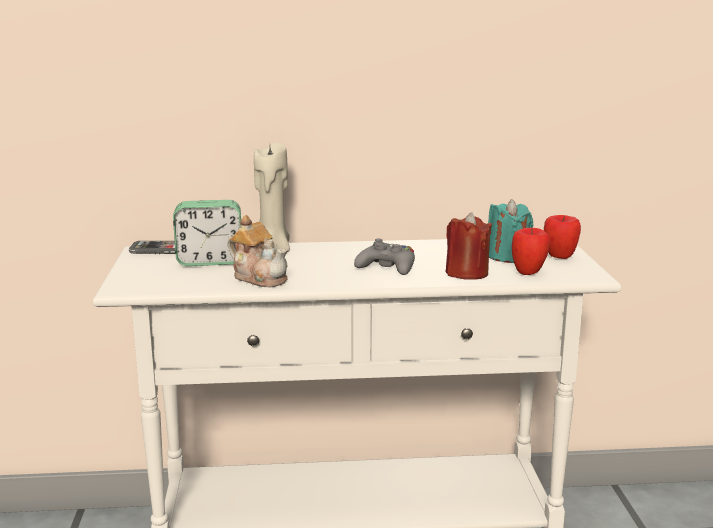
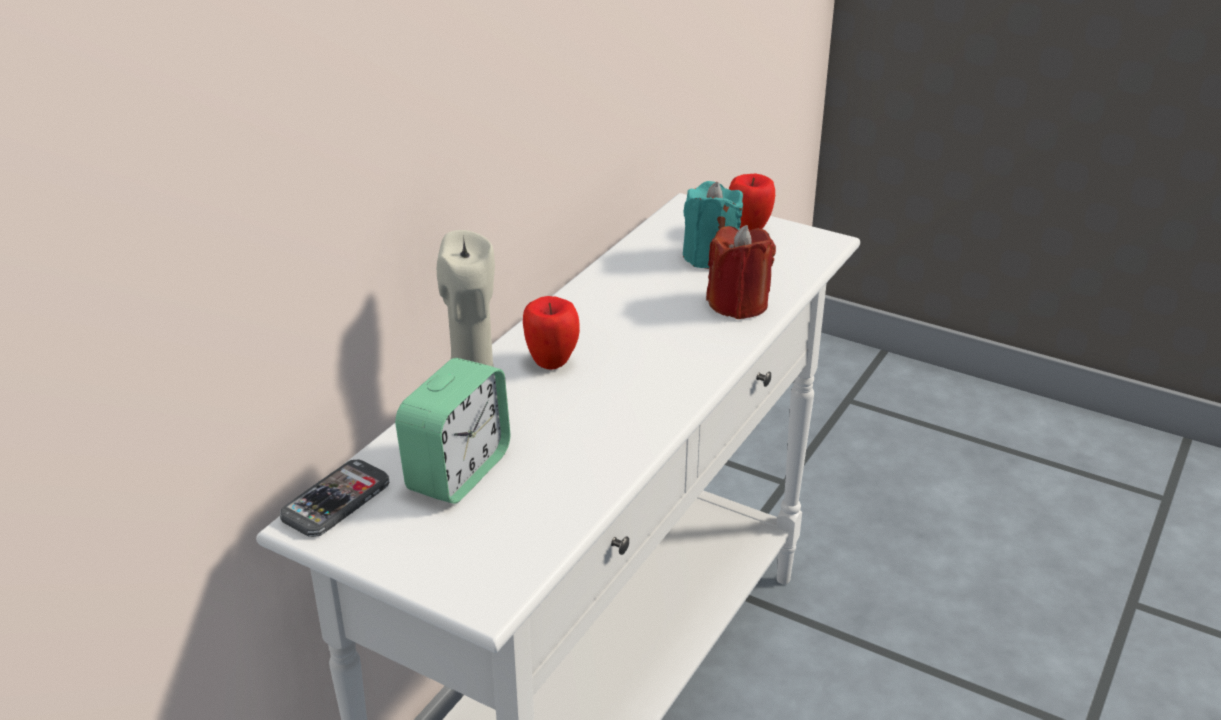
camera: 55 degrees left, 15 degrees up
teapot [227,215,288,287] -> none
grey game controller [354,239,415,275] -> none
apple [512,228,550,275] -> apple moved to [523,296,580,370]

